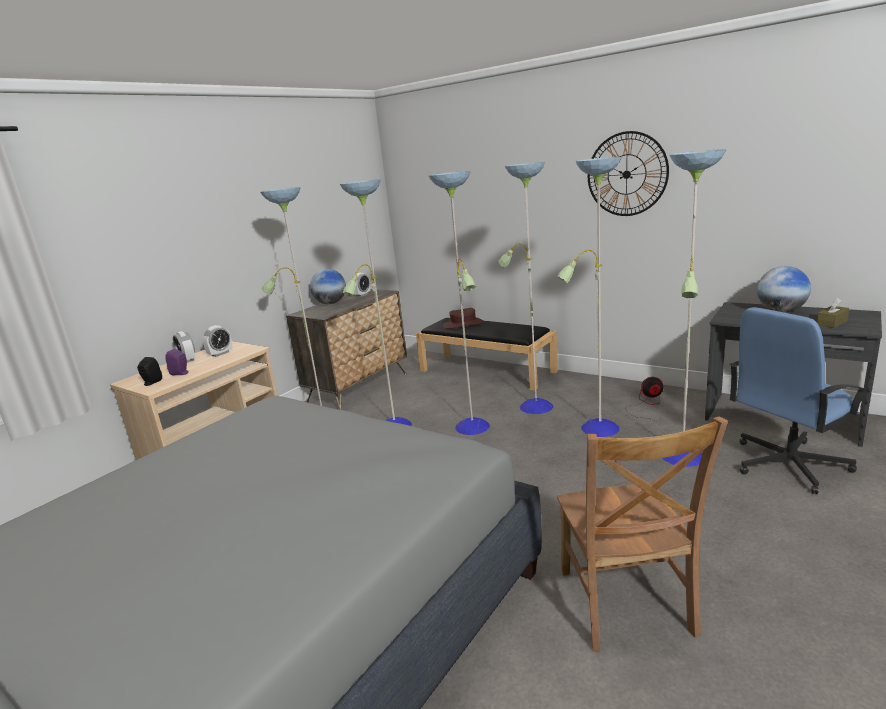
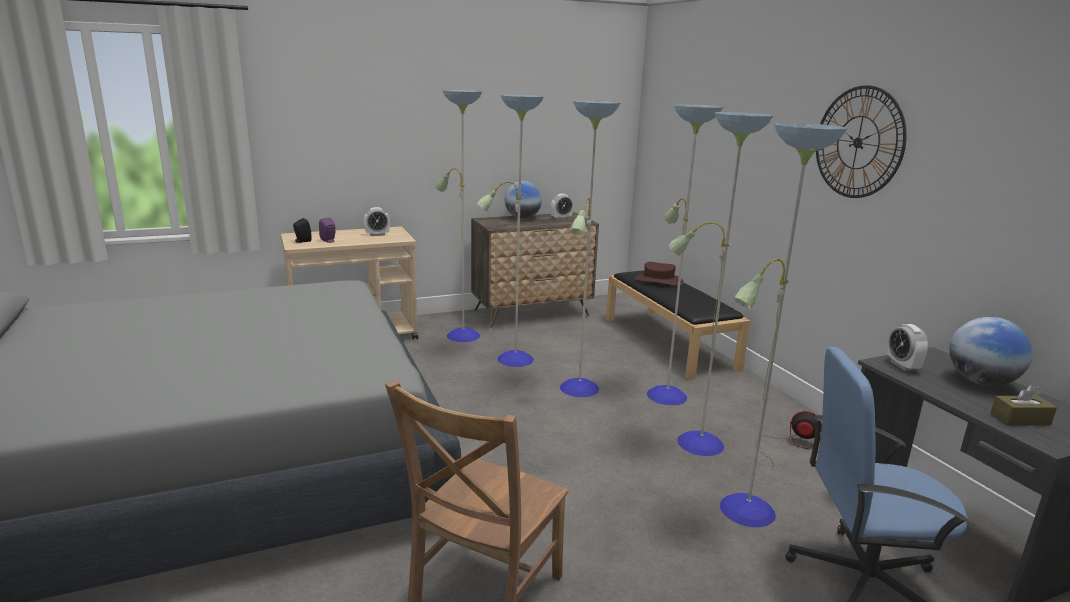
camera: 30 degrees right, 0 degrees up
alarm clock [173,331,195,363] -> alarm clock moved to [887,324,928,371]

